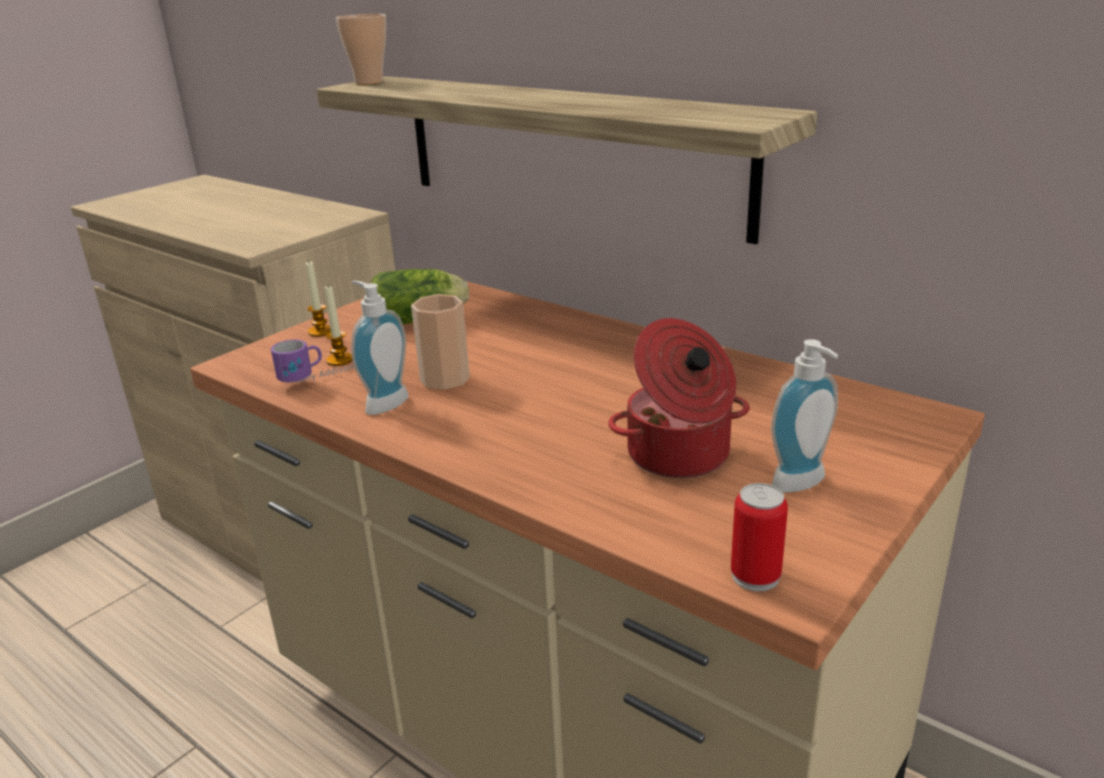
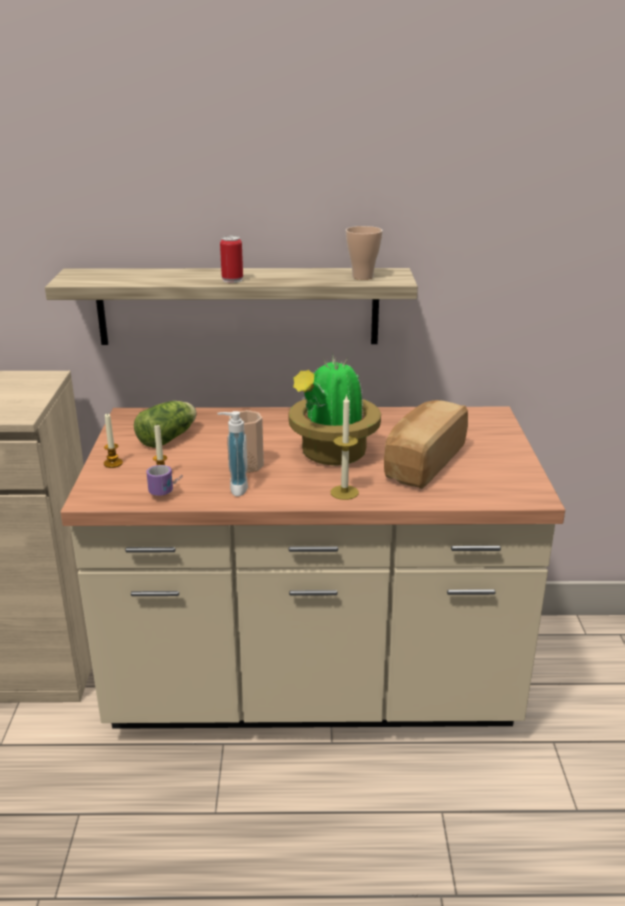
camera: 40 degrees left, 0 degrees up
cup [336,14,386,85] -> cup moved to [346,226,383,280]
cooking pot [608,318,750,478] -> bread [384,400,468,489]
can [731,483,788,591] -> can moved to [220,236,243,283]
soap dispenser [771,339,838,493] -> none
none -> potted plant [289,356,381,465]
none -> candle [330,394,359,500]

